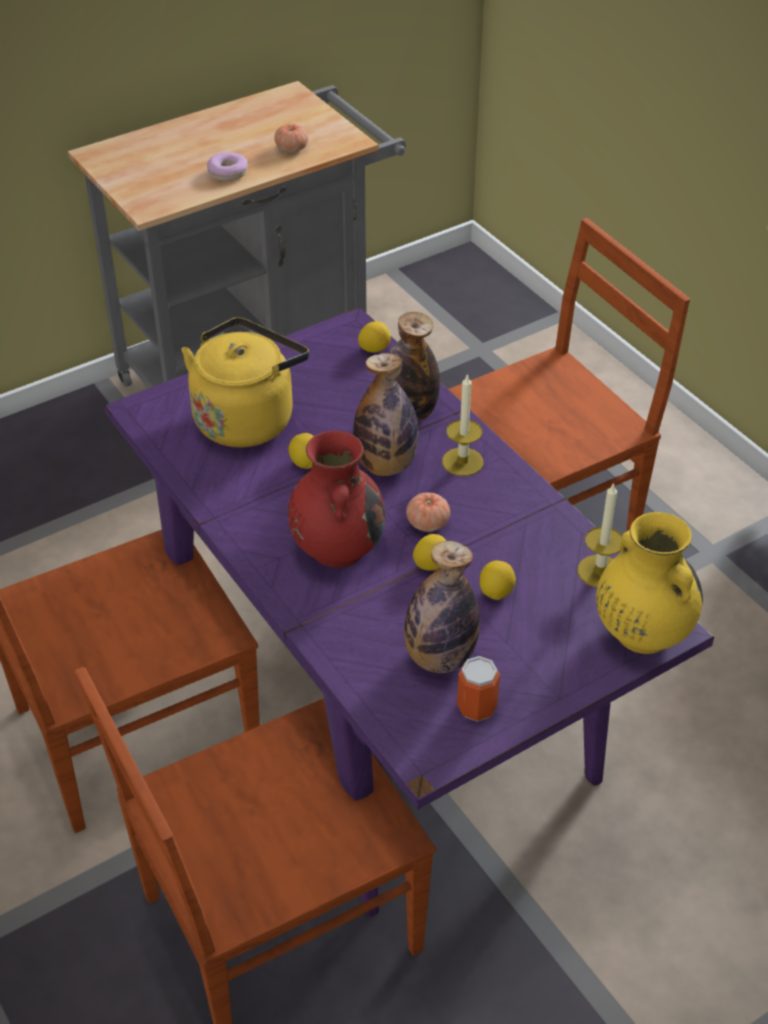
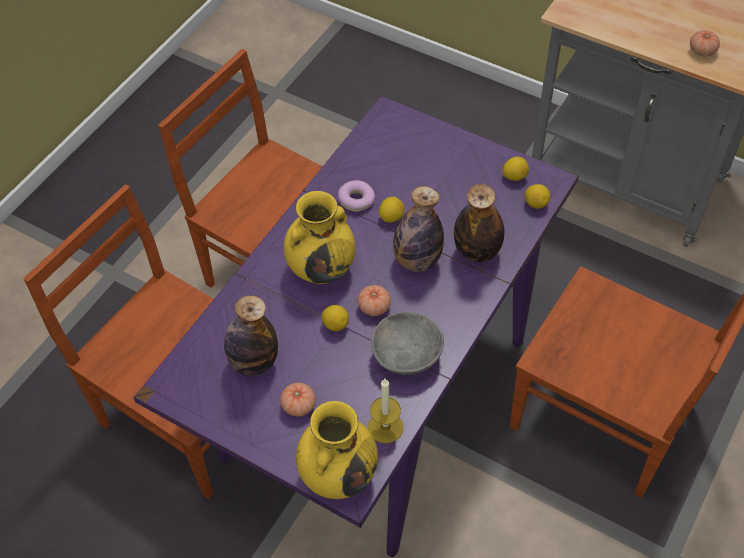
camera: 65 degrees right, 10 degrees up
yellow kettle [181,317,309,448] -> none
donut [207,152,248,181] -> donut moved to [338,180,375,212]
red vase [288,430,386,568] -> yellow vase [284,191,356,284]
candle [442,373,484,476] -> none
can [457,656,500,722] -> none
lemon [480,561,516,600] -> lemon moved to [503,156,529,181]
none -> tomato [280,383,316,417]
none -> grey bowl [371,312,444,375]

